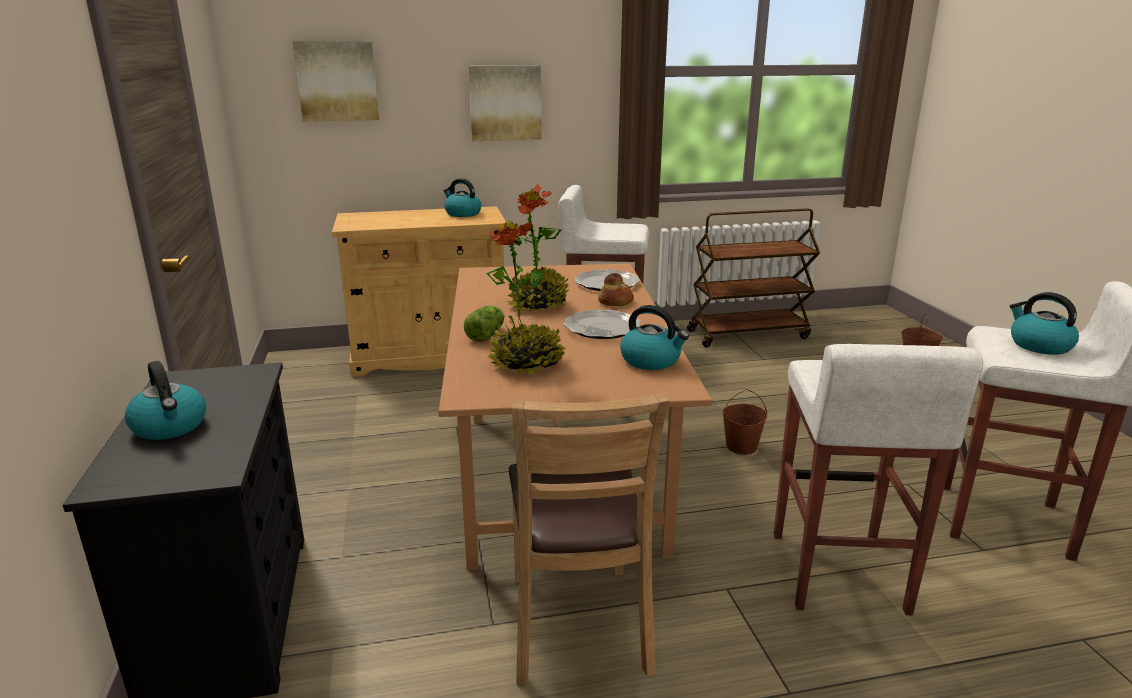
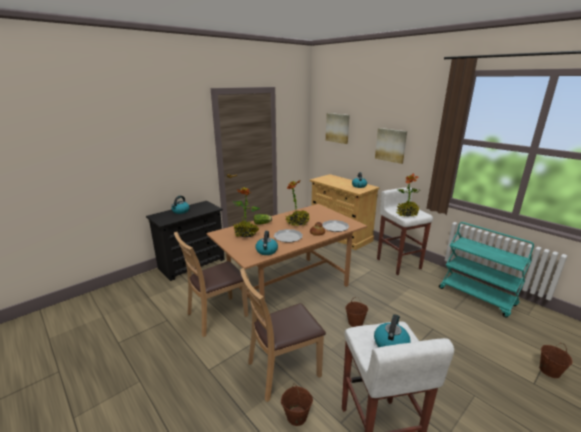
camera: 60 degrees right, 0 degrees up
brown cart [687,208,820,347] -> turquoise cart [439,222,534,318]
white stool [774,344,983,616] -> brown chair [240,268,326,402]
none -> brown bucket [281,383,313,426]
none -> potted plant [397,173,420,217]

